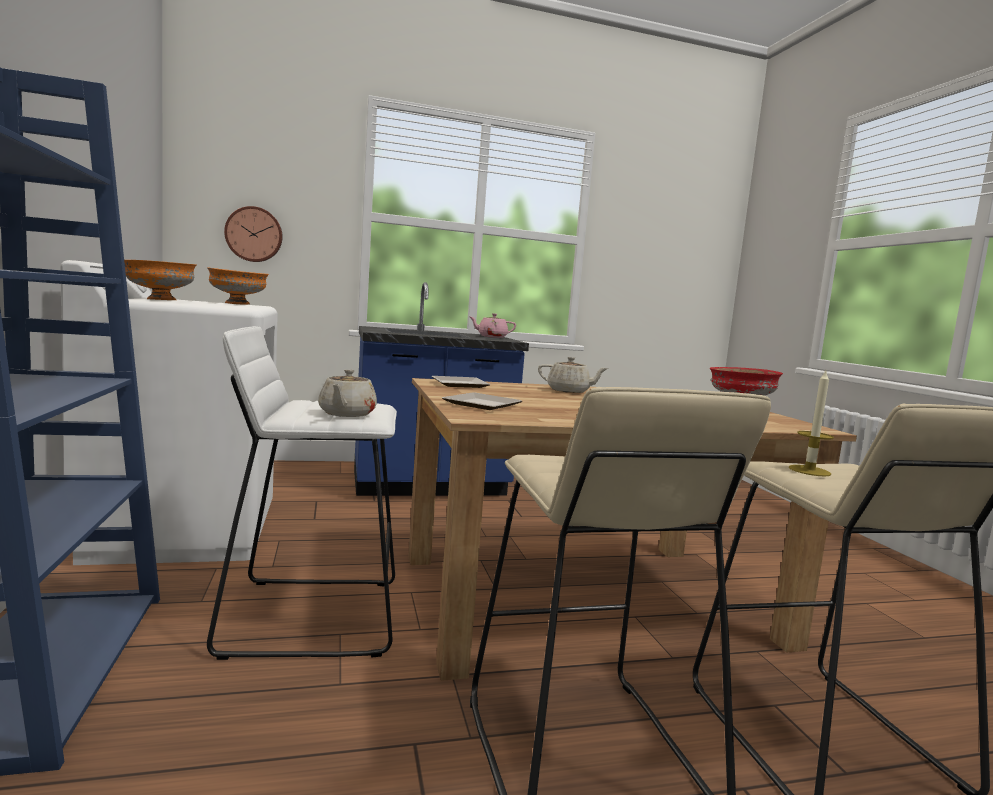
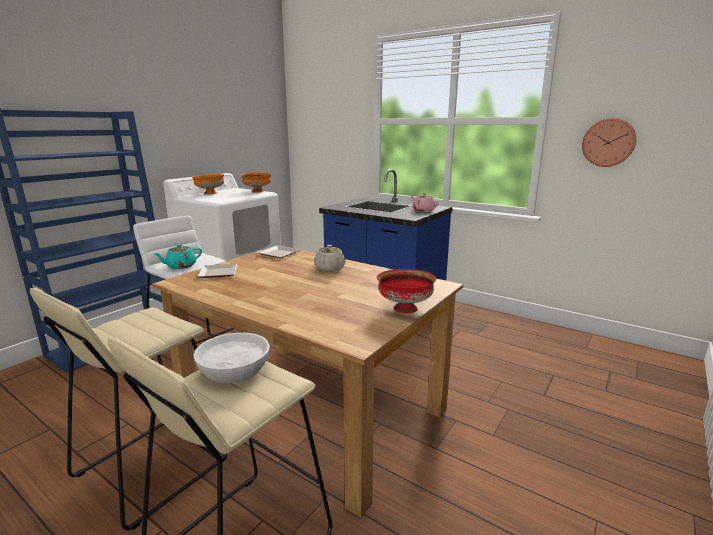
camera: 50 degrees right, 10 degrees up
wall clock [224,206,283,262] -> wall clock moved to [582,118,636,167]
beige teapot [318,369,377,417] -> turquoise teapot [154,244,202,269]
candle [789,371,834,477] -> white bowl [193,332,270,383]

